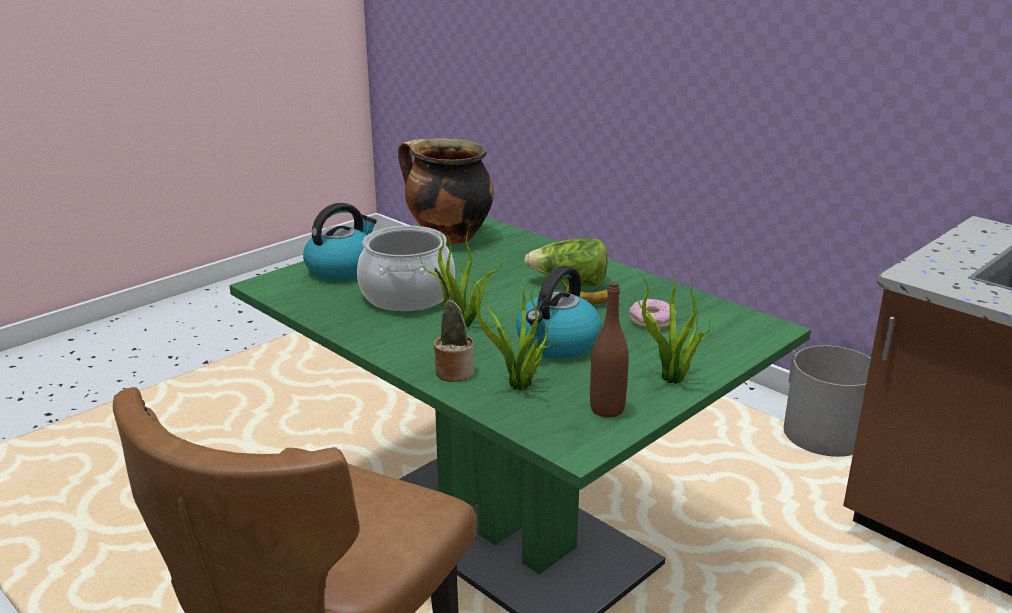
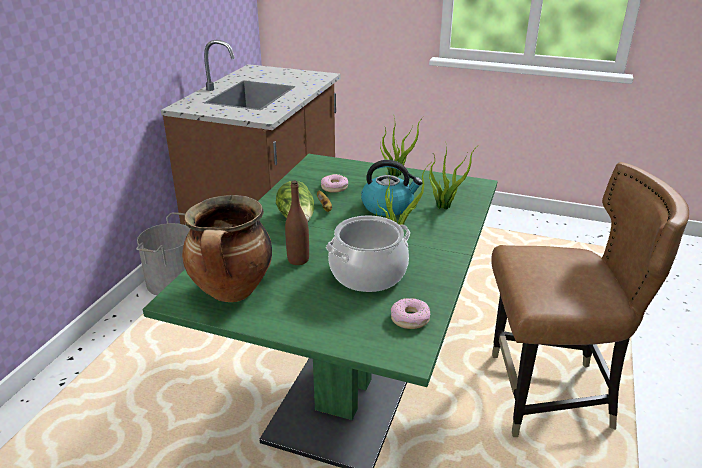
camera: 115 degrees left, 5 degrees up
kettle [303,203,377,281] -> none
potted plant [434,268,474,382] -> none
brown bottle [590,282,629,418] -> brown bottle moved to [285,180,309,265]
none -> donut [391,298,430,329]

